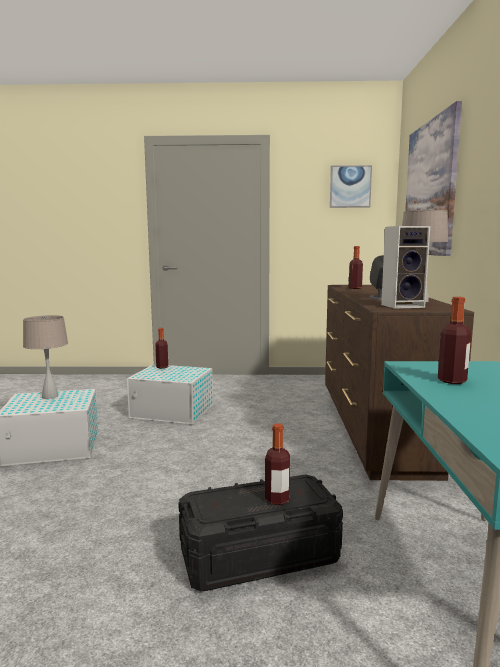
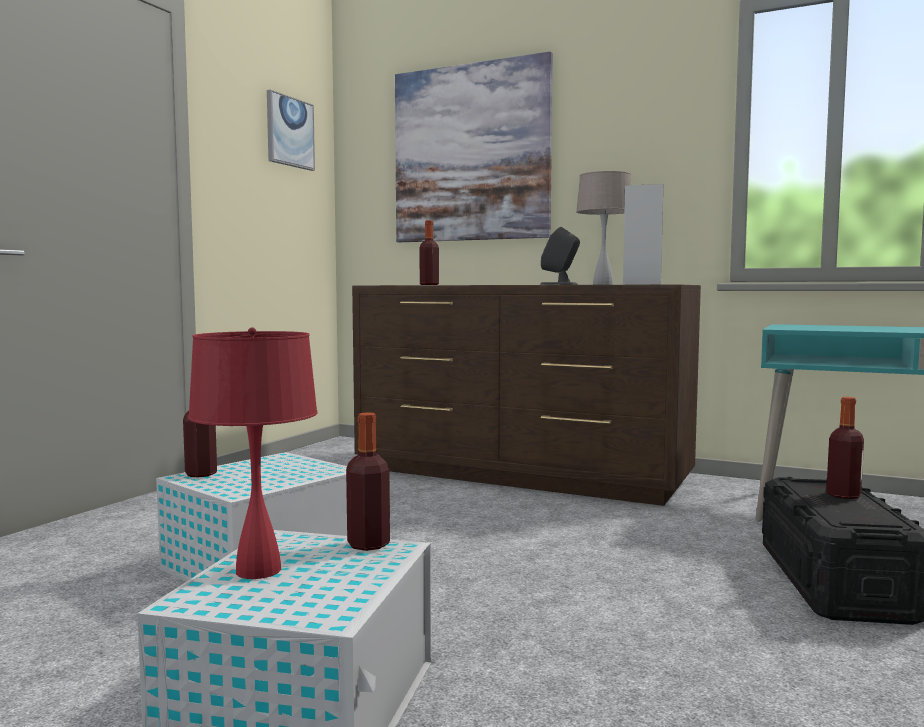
camera: 65 degrees left, 5 degrees down
beige table lamp [23,315,68,399] -> red table lamp [188,327,318,579]
bottle [438,297,471,384] -> bottle moved to [346,412,390,551]

